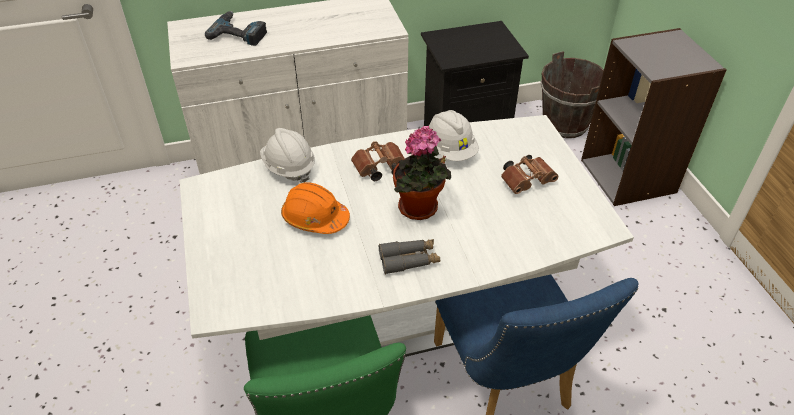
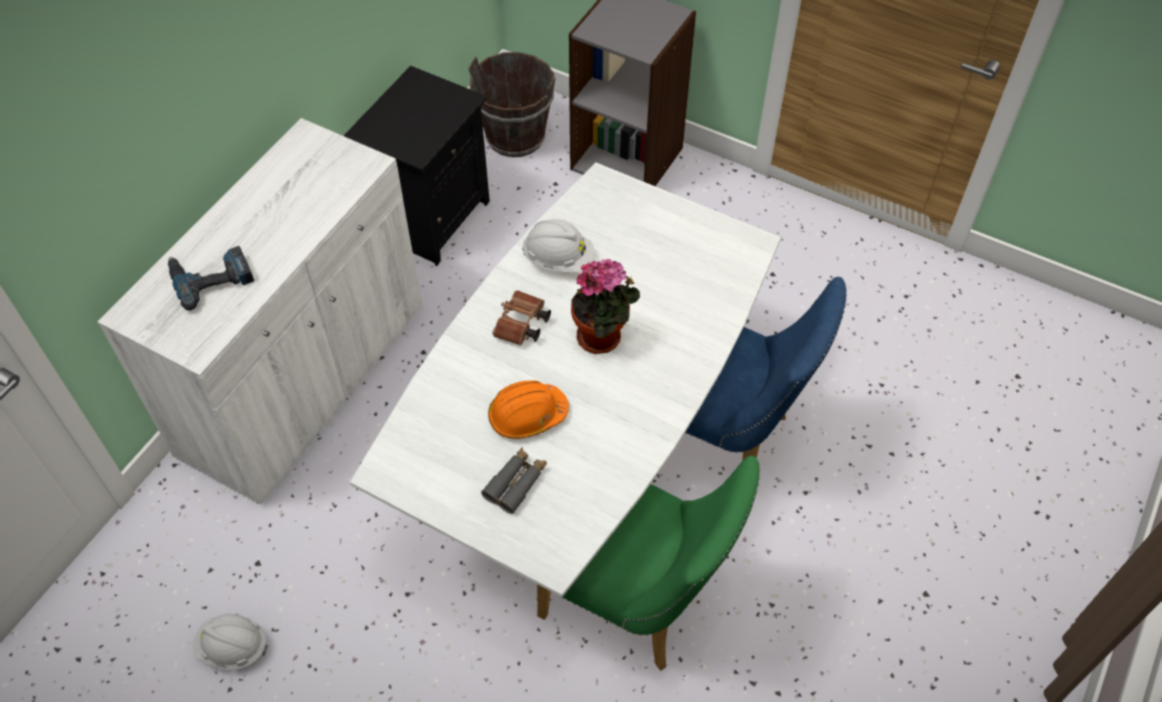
camera: 45 degrees left, 10 degrees up
white hard hat [260,128,315,183] -> white hard hat moved to [192,614,268,670]
grey binoculars [379,239,440,274] -> grey binoculars moved to [481,447,547,514]
brown binoculars [501,155,558,194] -> none

